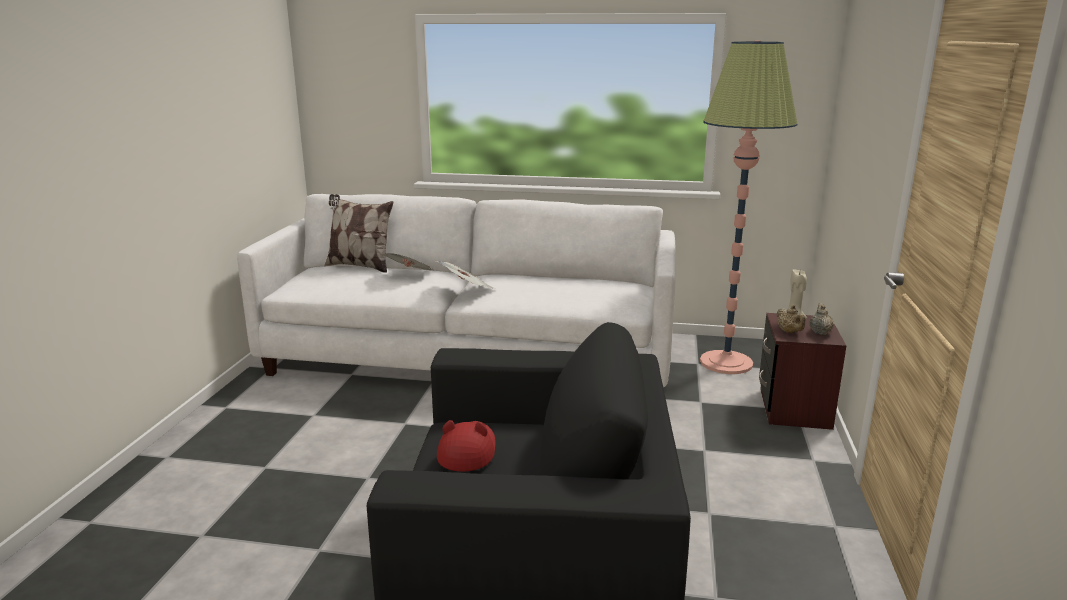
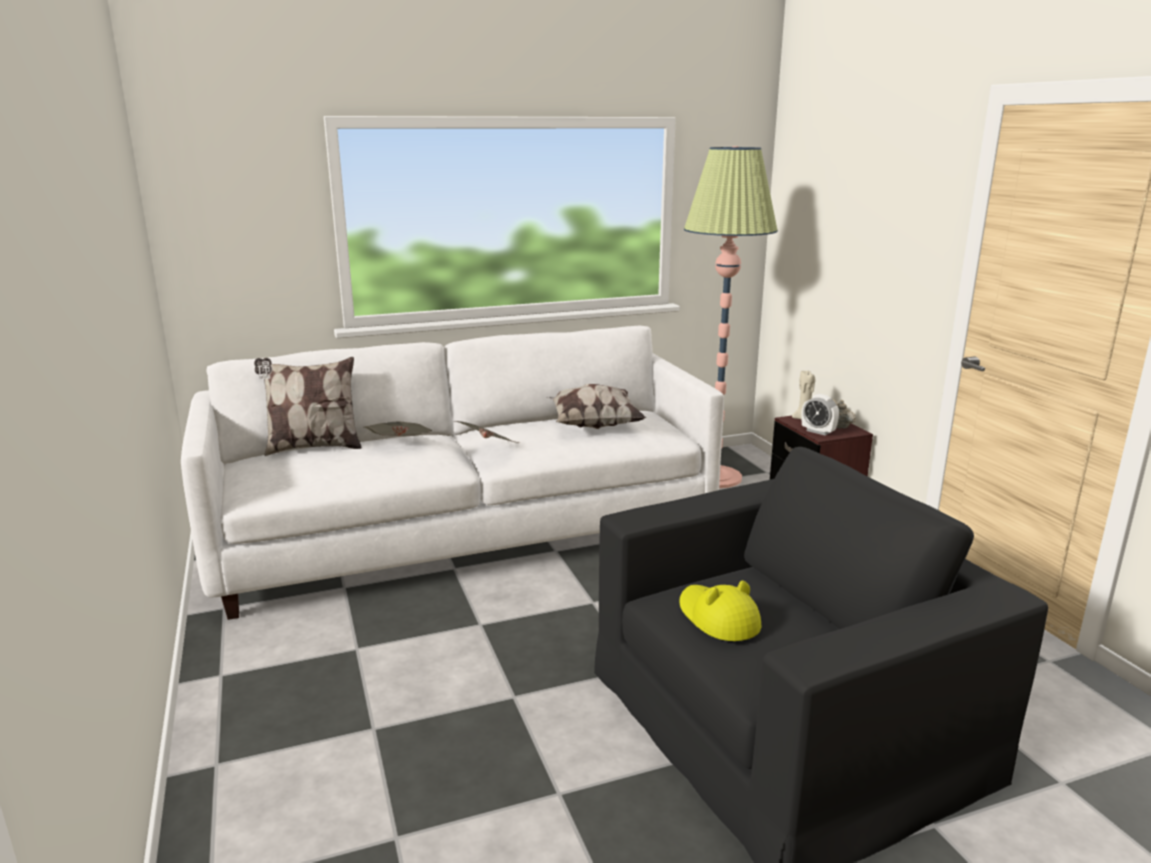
camera: 30 degrees left, 0 degrees up
red hat [437,420,496,471] -> yellow hat [679,580,761,641]
beige teapot [776,305,805,333] -> alarm clock [801,394,839,436]
none -> pillow [549,384,646,429]

